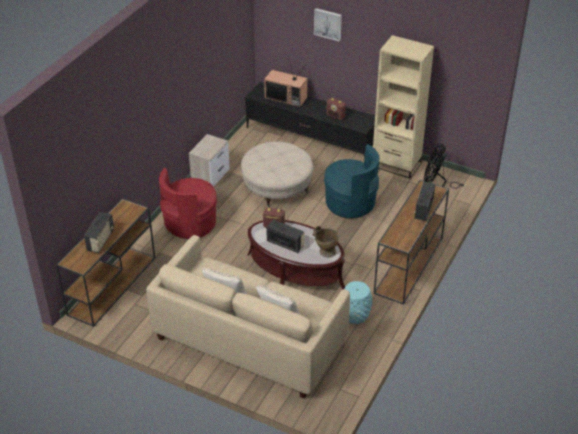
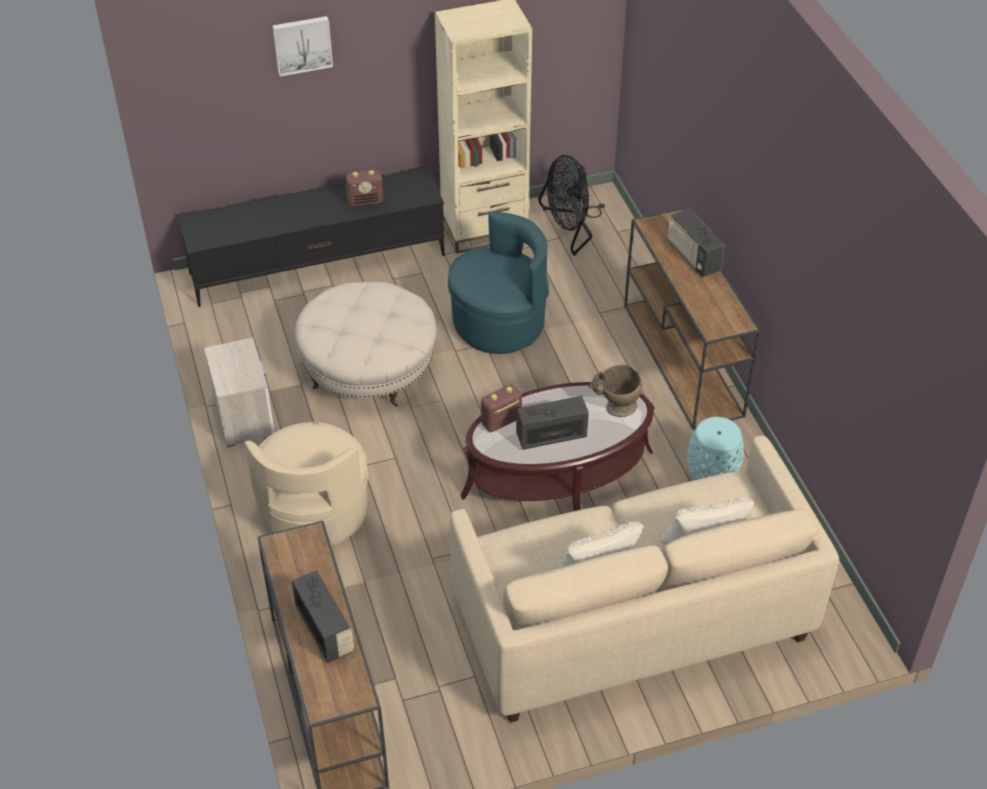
camera: 45 degrees left, 5 degrees up
red armchair [159,168,217,239] -> beige armchair [244,422,368,546]
television [264,58,308,107] -> none

